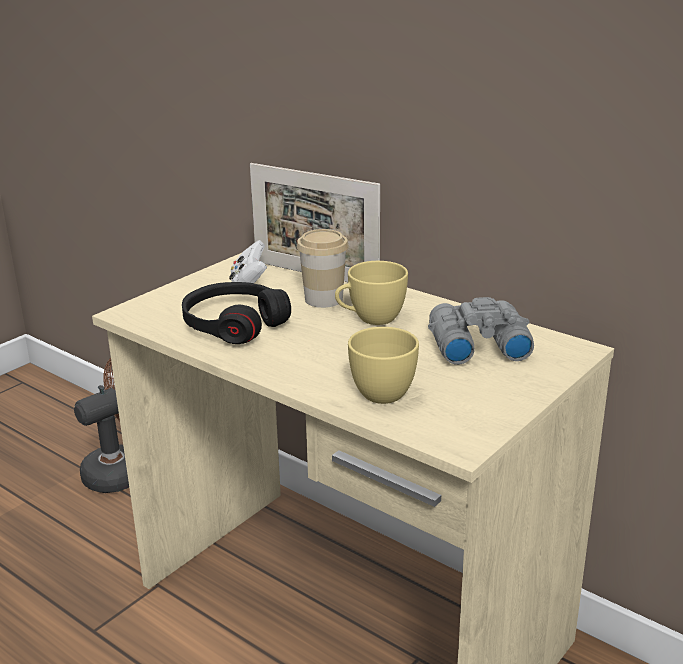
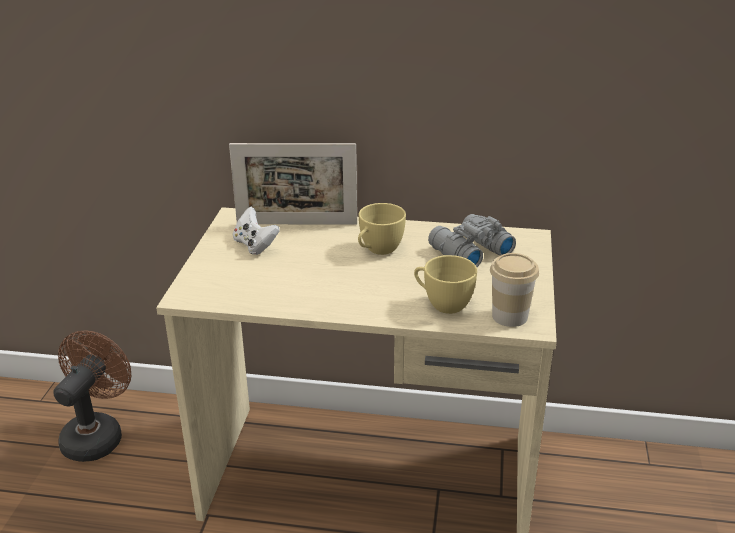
camera: 30 degrees left, 5 degrees up
black headphones [182,282,291,344] -> none
cup [297,229,349,308] -> cup moved to [490,253,539,327]

